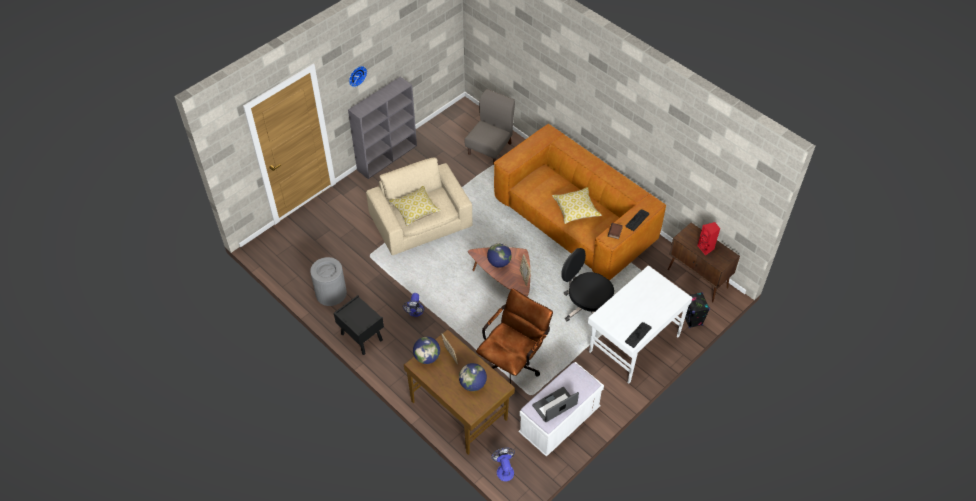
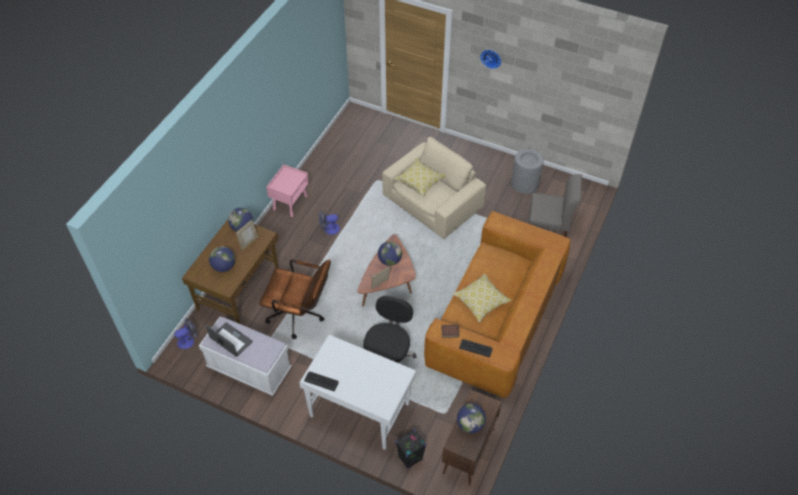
camera: 70 degrees right, 0 degrees up
grey trash can [310,257,347,306] -> grey trash can moved to [511,149,544,194]
black nightstand [334,295,384,355] -> pink nightstand [266,164,309,217]
grey bookcase [348,76,417,179] -> none
red speaker [697,222,720,255] -> globe [457,404,486,433]

